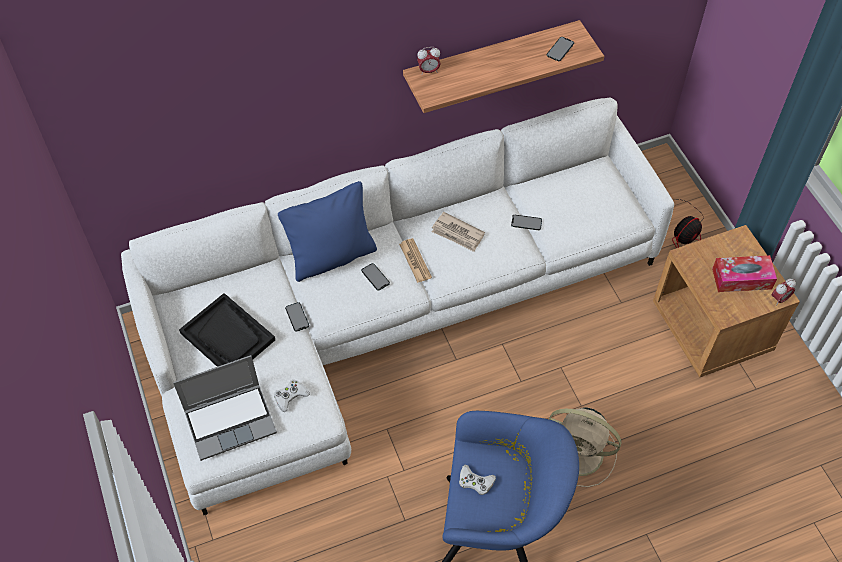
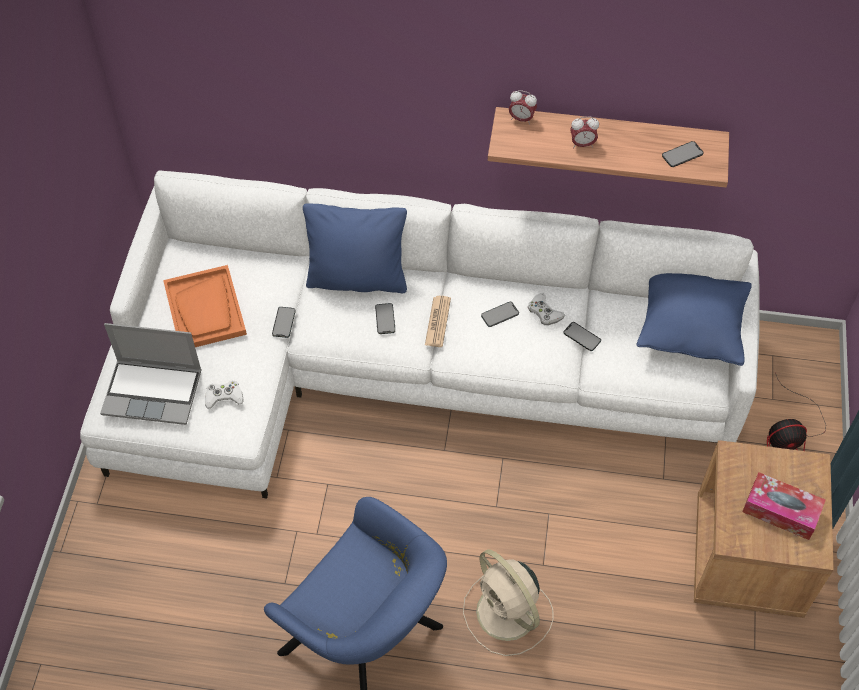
camera: 30 degrees right, 0 degrees up
black tray [179,293,275,367] -> orange tray [163,265,247,347]
newspaper [432,212,485,252] -> phone [481,302,519,327]
white game controller [459,465,496,495] -> white game controller moved to [528,293,565,325]
alarm clock [772,279,796,306] -> alarm clock moved to [570,117,599,148]
none -> blue pillow [636,273,752,366]

